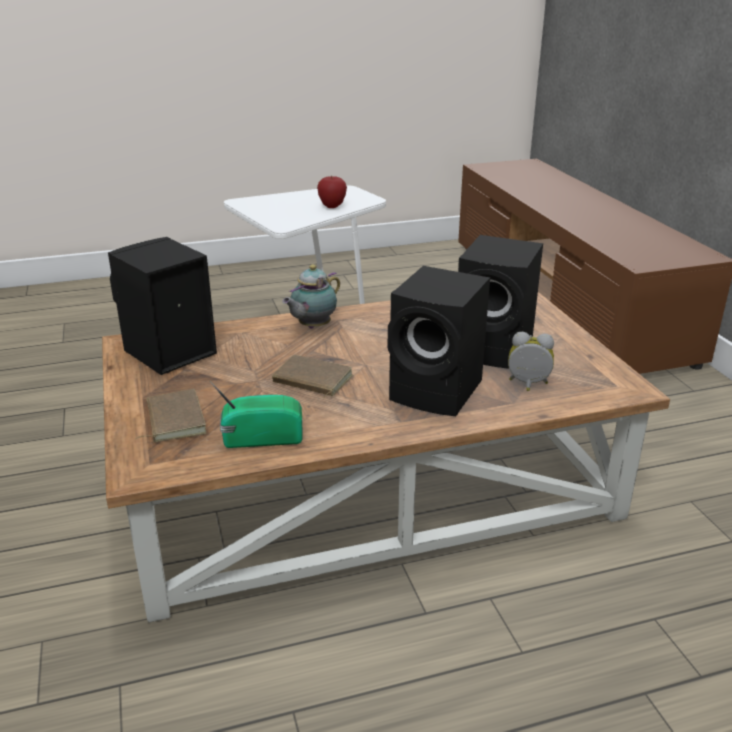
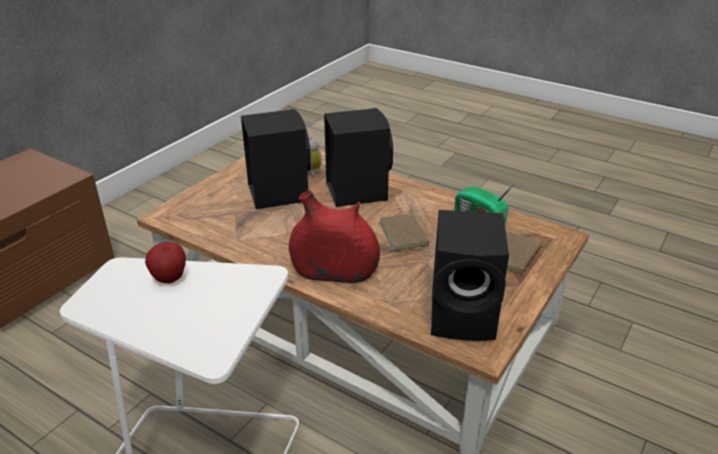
camera: 130 degrees left, 5 degrees up
teapot [282,265,340,328] -> red vase [289,190,380,283]

